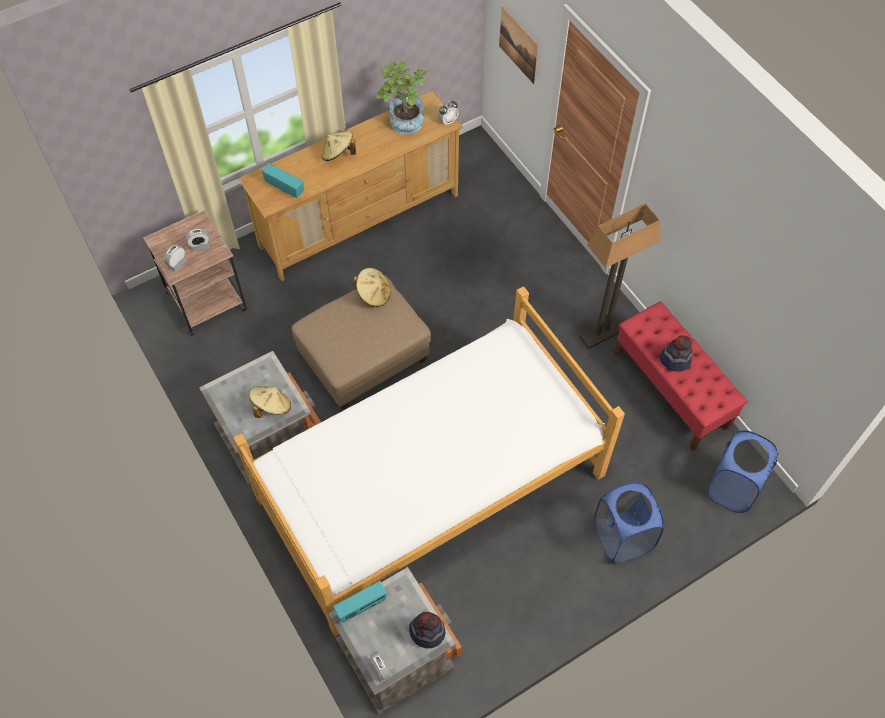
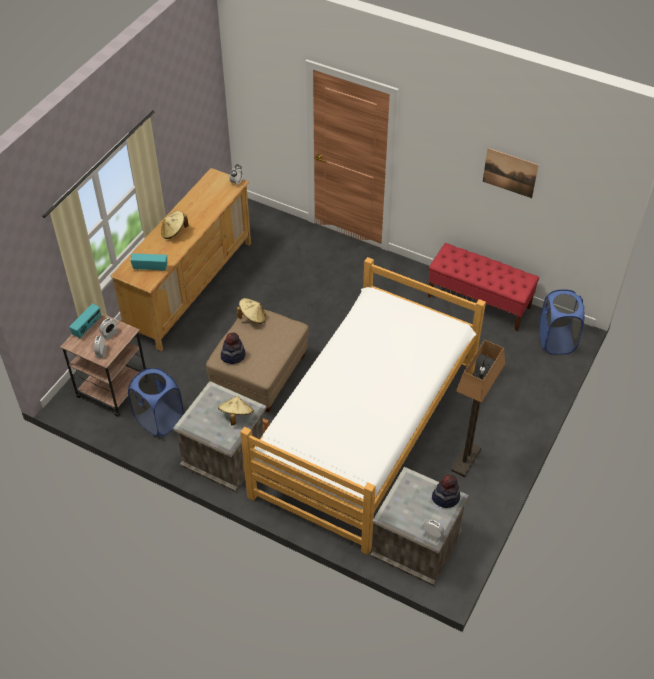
camera: 30 degrees left, 10 degrees down
radio [333,581,387,623] -> radio moved to [69,303,101,338]
potted plant [376,61,430,135] -> none
picture [499,7,539,84] -> picture moved to [483,148,539,198]
floor lamp [579,203,661,349] -> floor lamp moved to [451,340,505,477]
blue laundry basket [594,482,664,563] -> blue laundry basket moved to [128,368,184,436]
hat [659,335,692,372] -> hat moved to [221,332,245,364]

